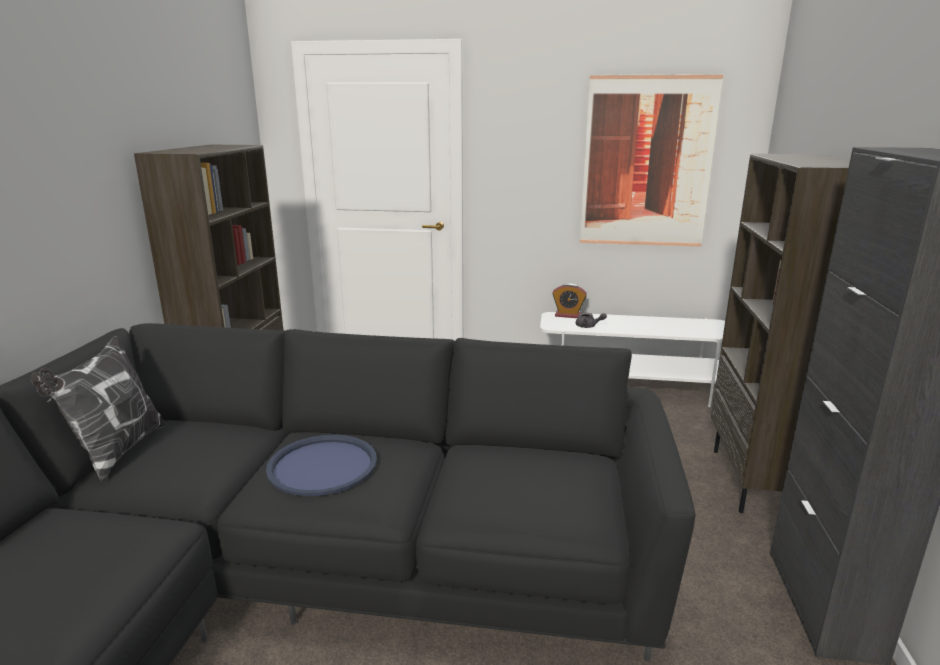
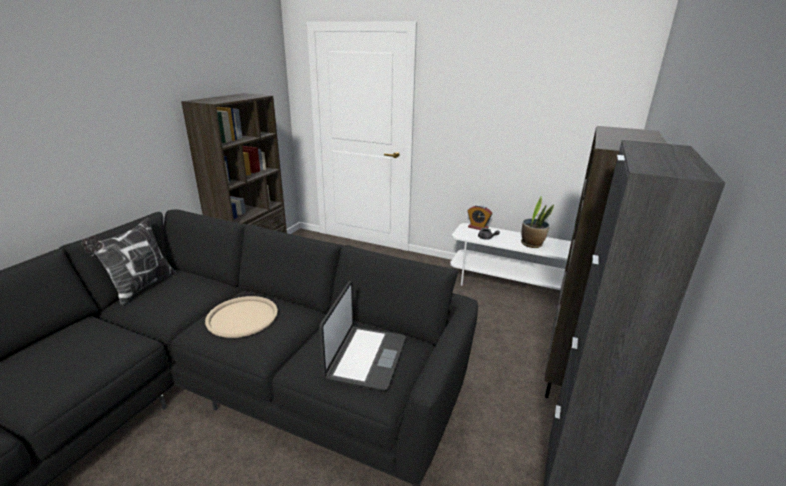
camera: 15 degrees right, 5 degrees up
blue tray [266,435,377,496] -> beige tray [205,296,278,338]
picture [580,74,723,247] -> none
none -> laptop [319,281,406,391]
none -> potted plant [521,196,554,248]

